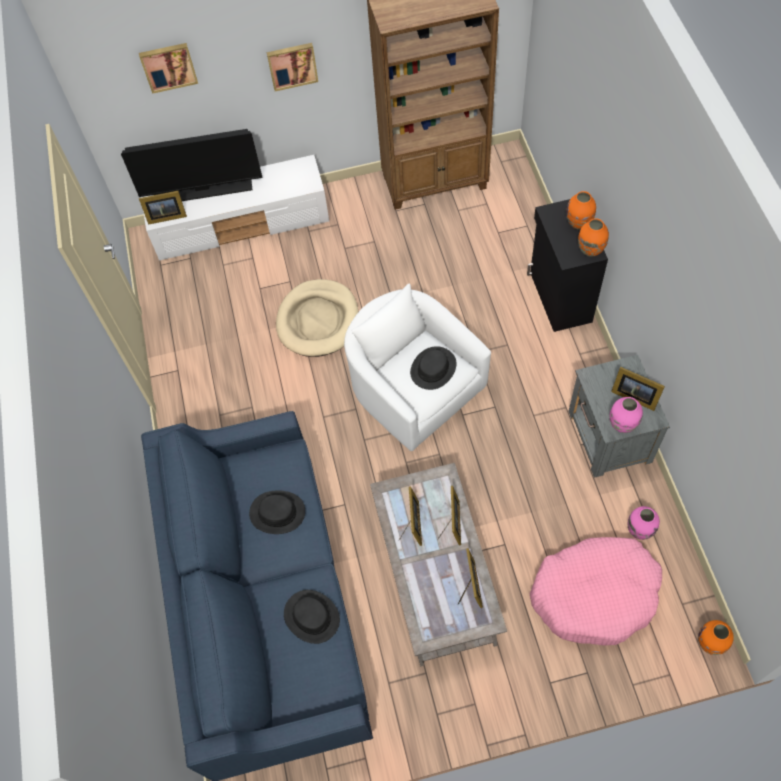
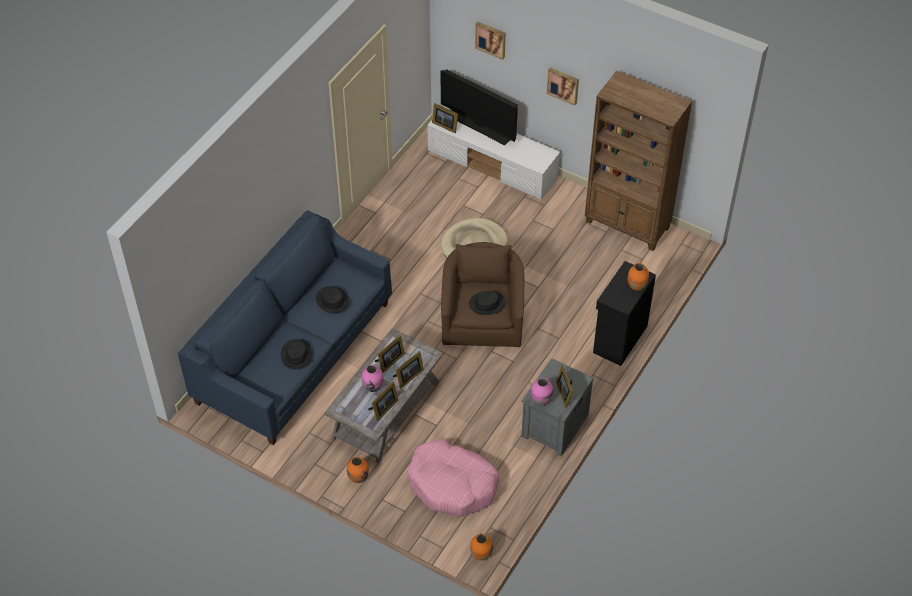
camera: 40 degrees right, 10 degrees down
white armchair [344,283,491,451] -> brown armchair [441,242,524,347]
orange vase [578,218,609,257] -> orange vase moved to [347,457,369,483]
pink vase [627,506,660,540] -> pink vase moved to [362,365,383,392]

